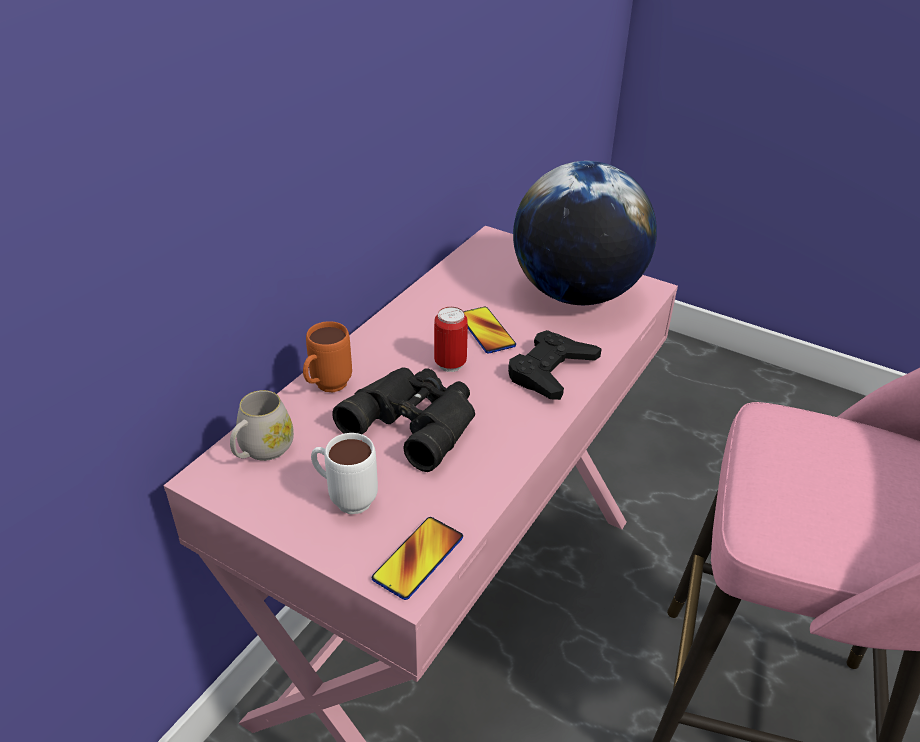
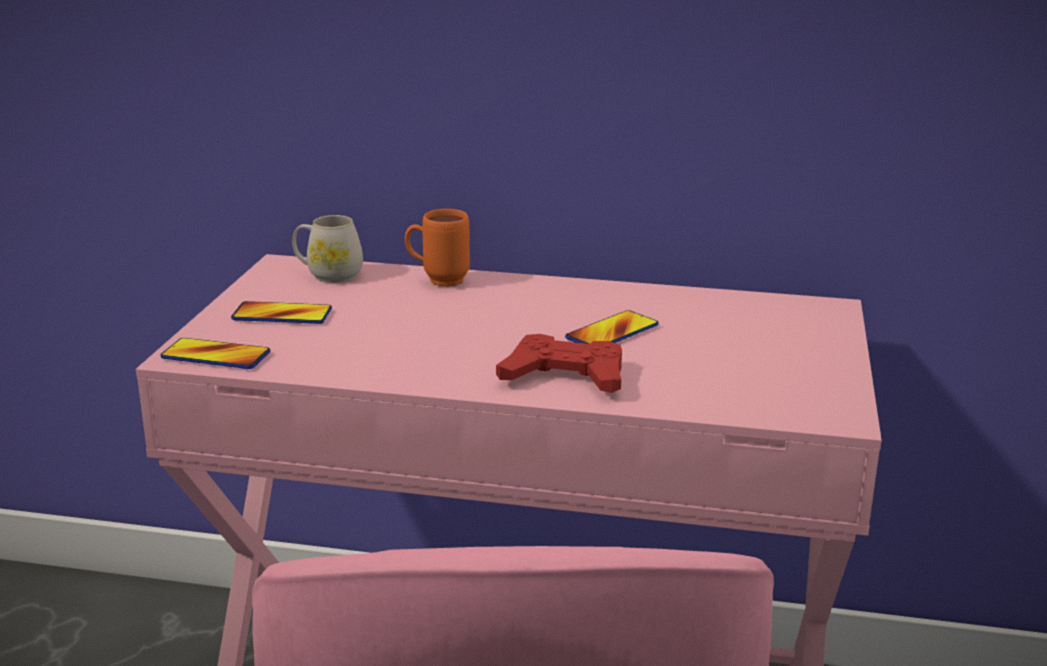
camera: 70 degrees right, 15 degrees down
white mug [311,433,378,514] -> phone [231,301,332,324]
black binoculars [332,367,475,472] -> none
can [434,307,468,372] -> none
black game controller [508,330,602,400] -> red game controller [496,334,622,393]
globe [513,161,657,305] -> none

